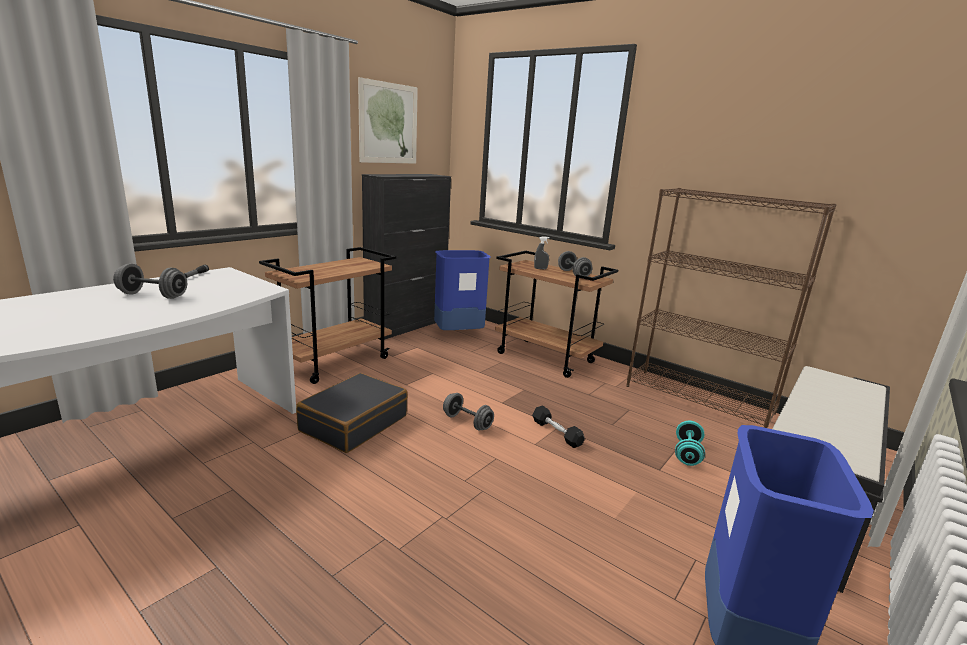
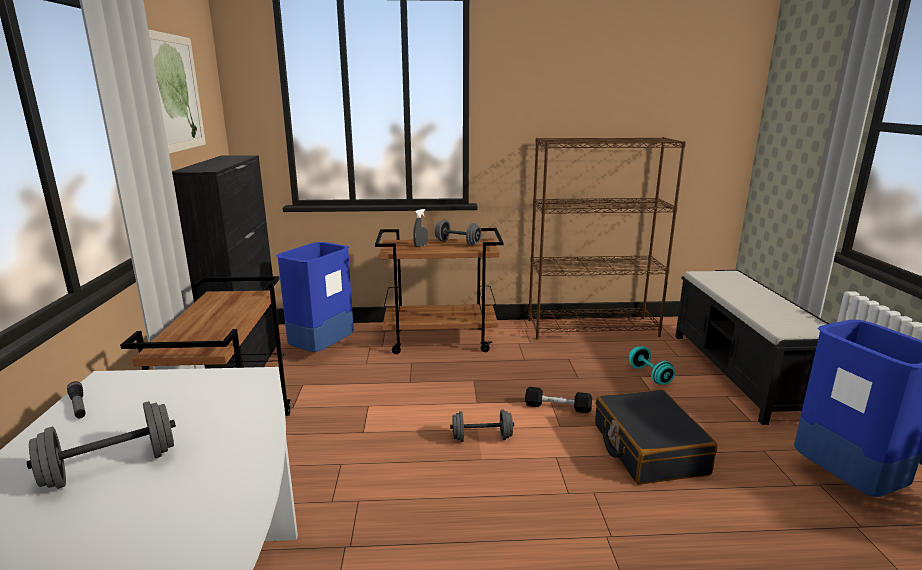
camera: 40 degrees left, 0 degrees up
black suitcase [296,373,408,453] -> black suitcase moved to [595,389,717,485]

